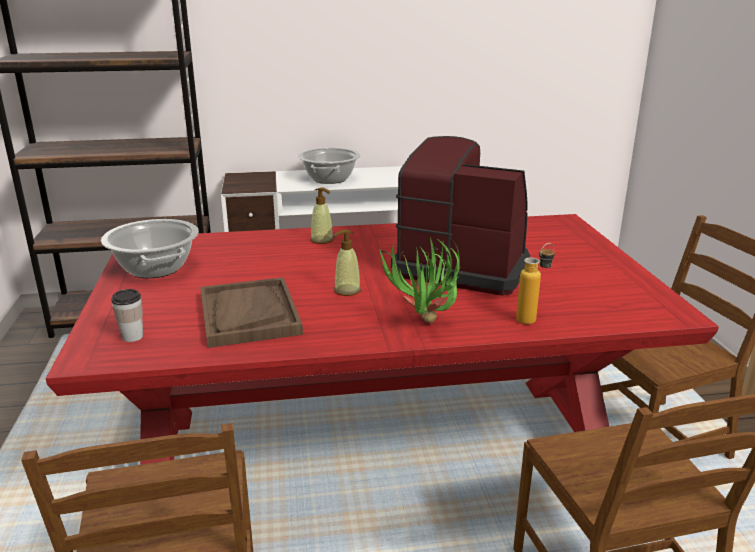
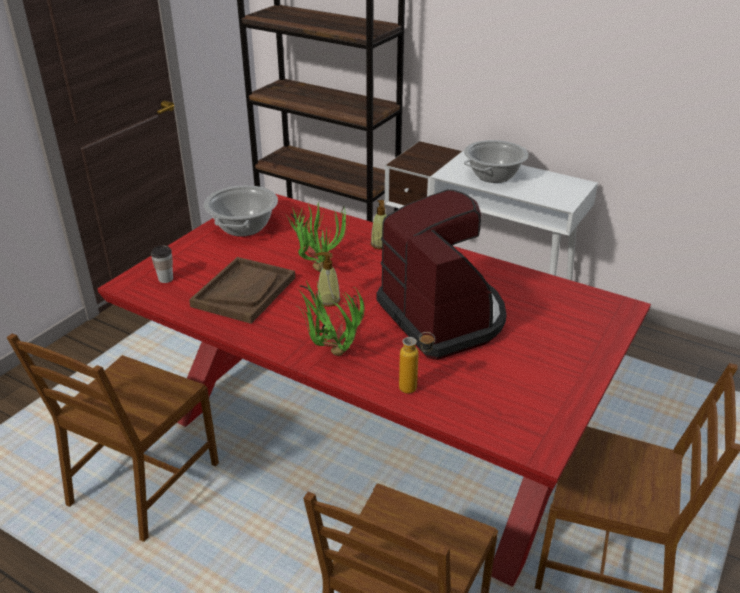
camera: 40 degrees right, 10 degrees up
none -> potted plant [285,199,350,272]

